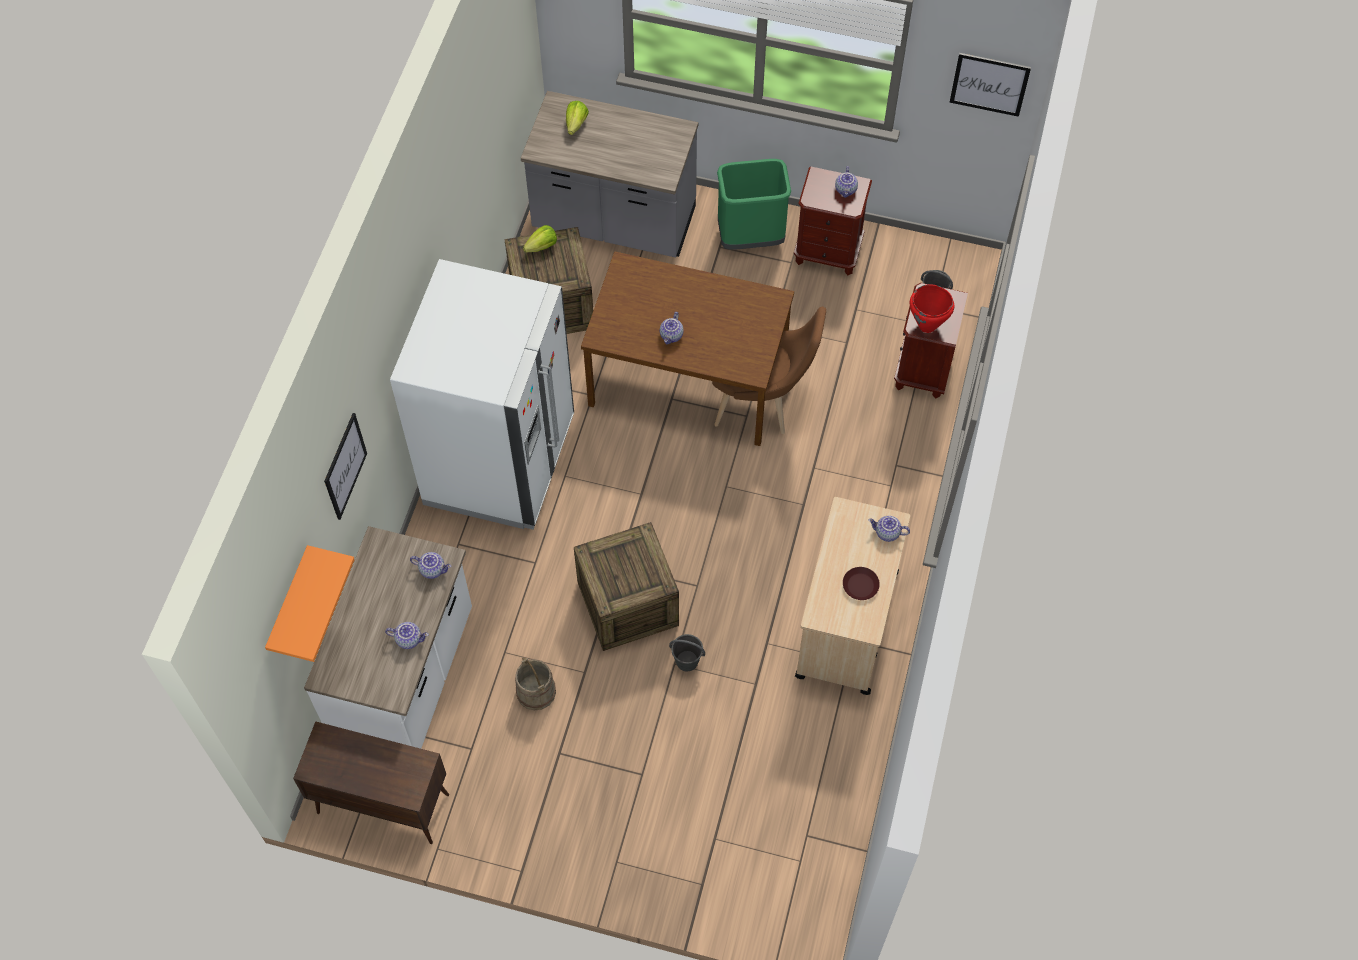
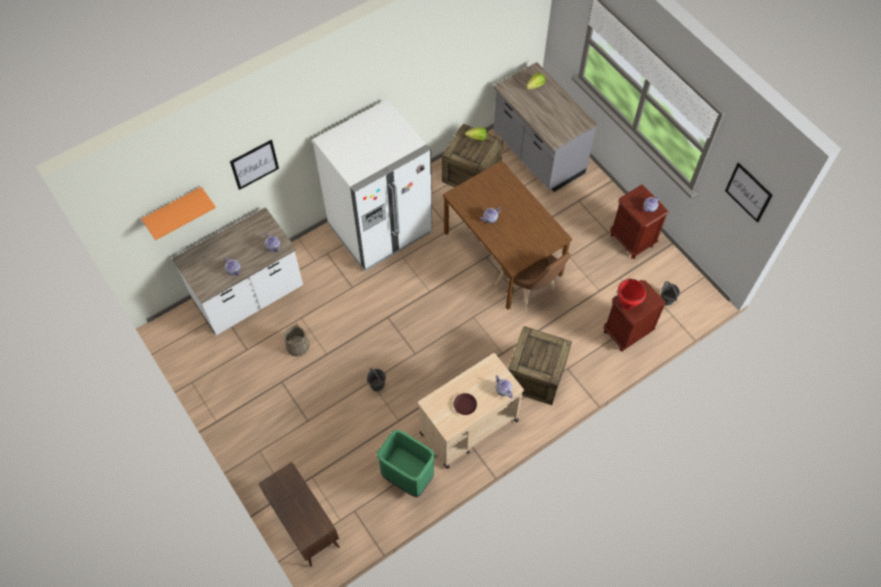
camera: 40 degrees right, 0 degrees up
brown cabinet [293,721,449,844] -> brown cabinet moved to [258,462,340,567]
crate [574,522,679,651] -> crate moved to [508,326,572,405]
green trash can [717,159,791,250] -> green trash can moved to [377,430,435,497]

